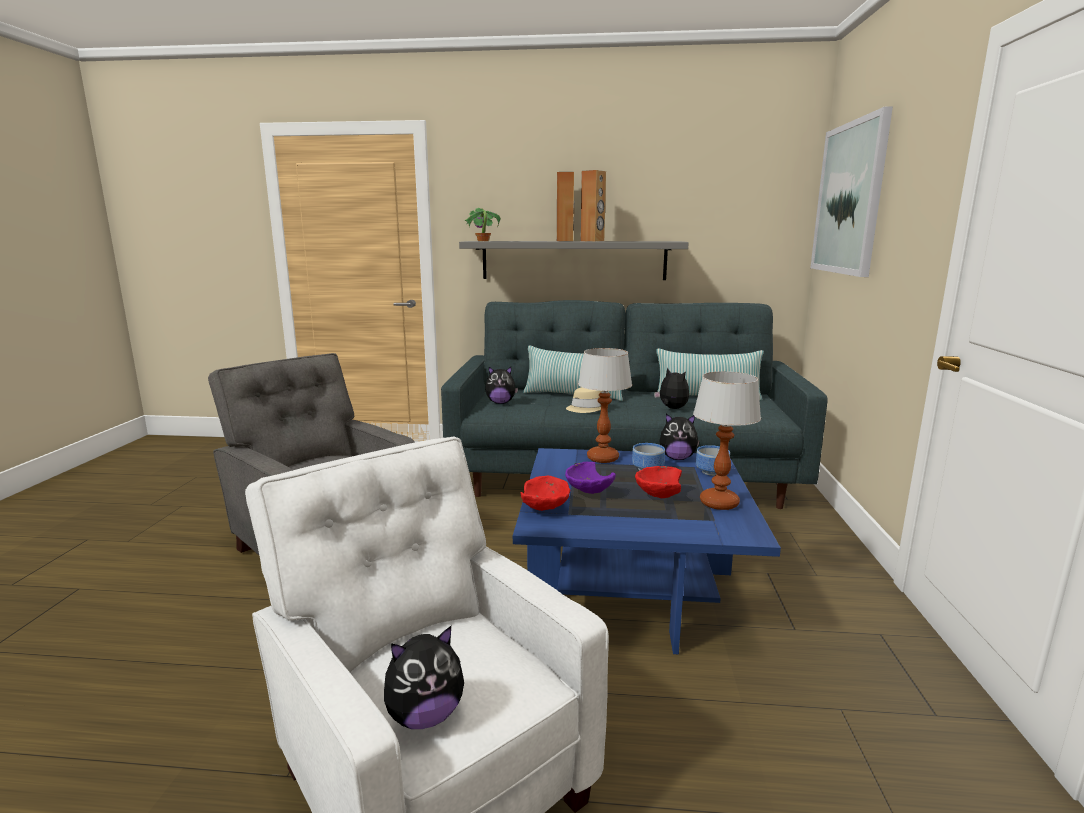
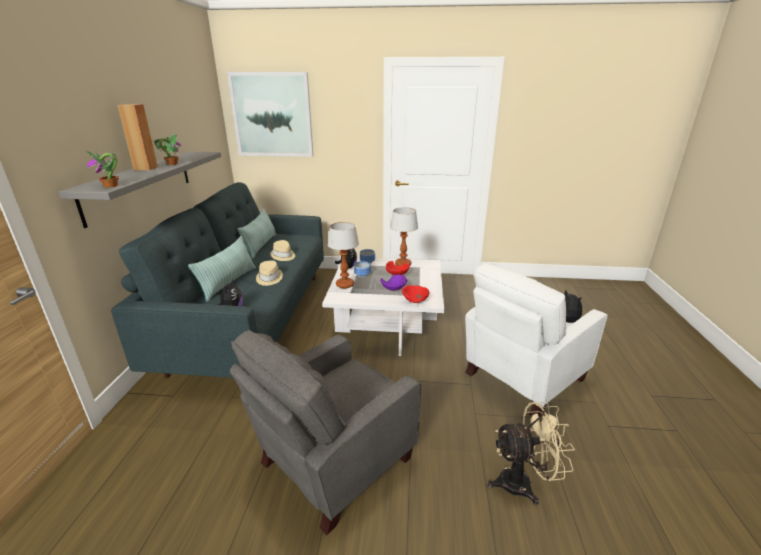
camera: 90 degrees left, 10 degrees up
blue coffee table [513,448,781,655] -> white coffee table [322,257,444,356]
brown speaker [581,170,606,241] -> potted plant [154,134,181,165]
plush toy [654,368,689,409] -> beige hat [270,240,295,261]
none -> beige fan [487,402,575,505]

